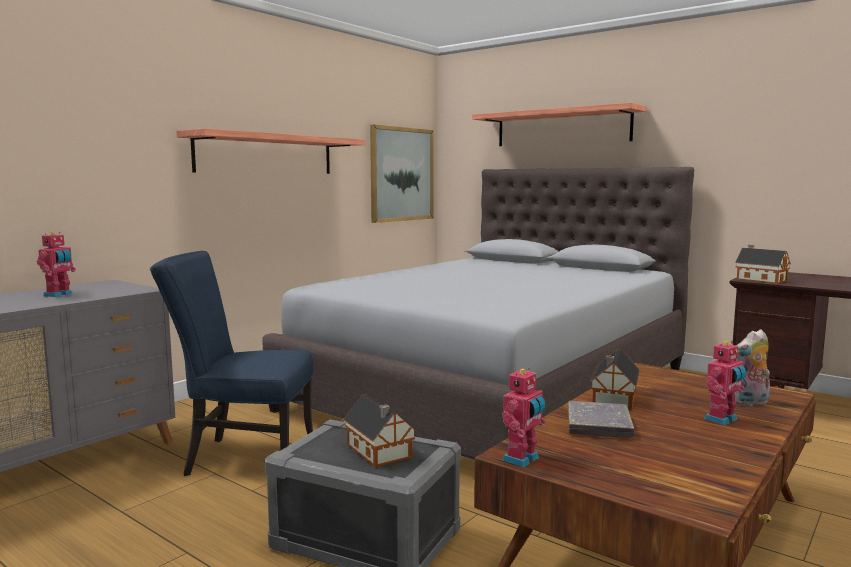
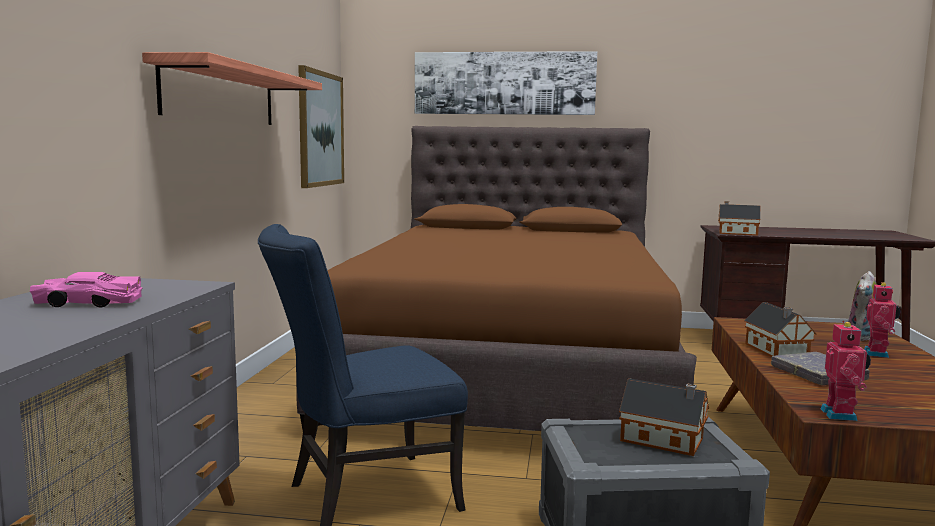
camera: 30 degrees left, 0 degrees up
toy robot [37,232,76,297] -> pink toy car [30,272,142,307]
grey bed [263,167,694,460] -> brown bed [296,126,697,431]
shelf [472,102,647,146] -> picture [415,51,597,115]

